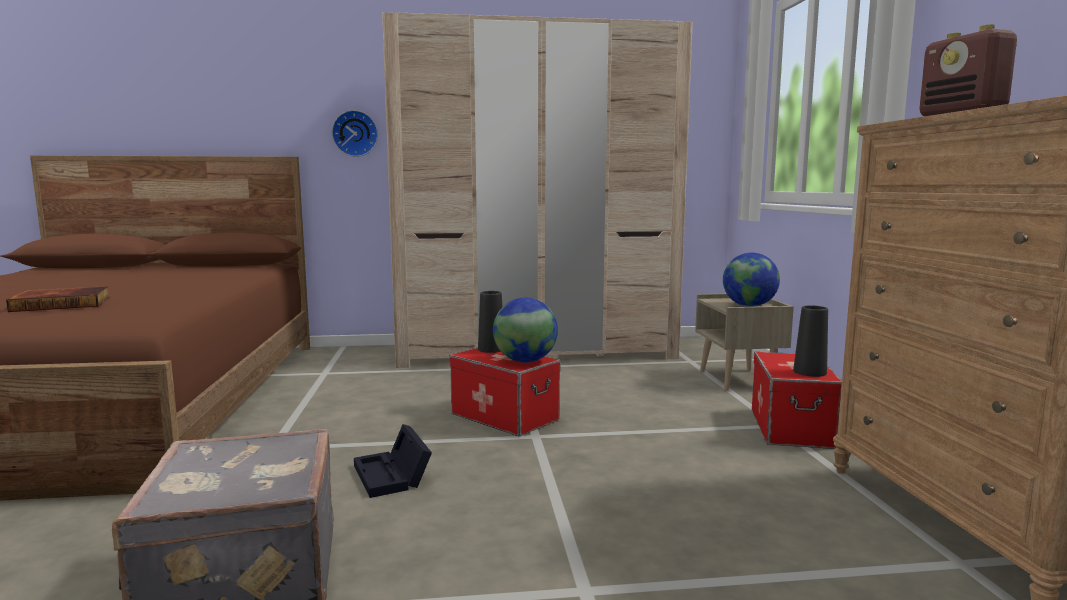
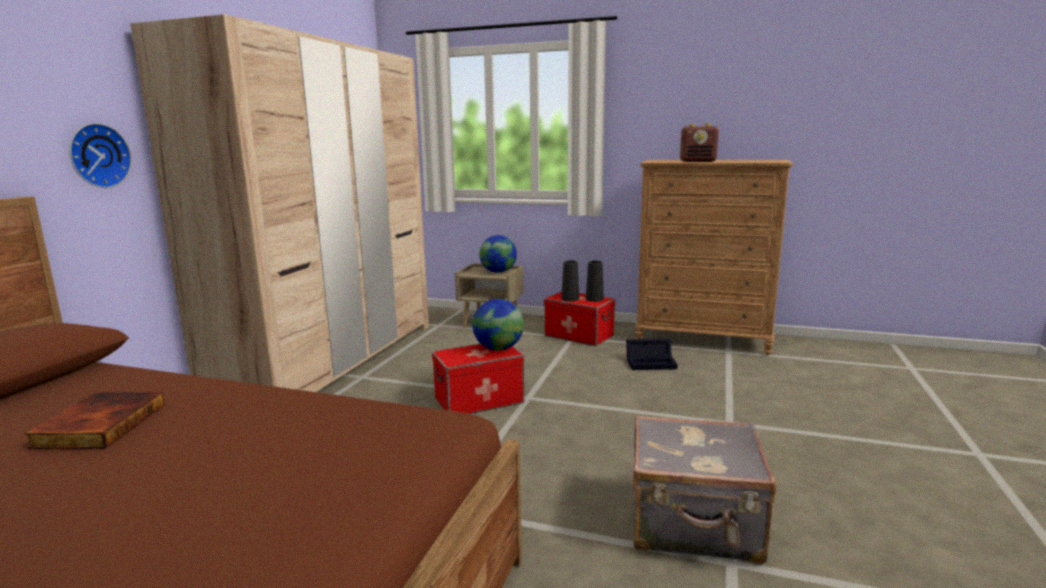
camera: 65 degrees left, 5 degrees up
book [6,286,110,312] -> book moved to [25,392,165,449]
black storage box [354,424,432,498] -> black storage box moved to [626,339,678,370]
black vase [478,291,503,353] -> black vase moved to [561,260,579,301]

